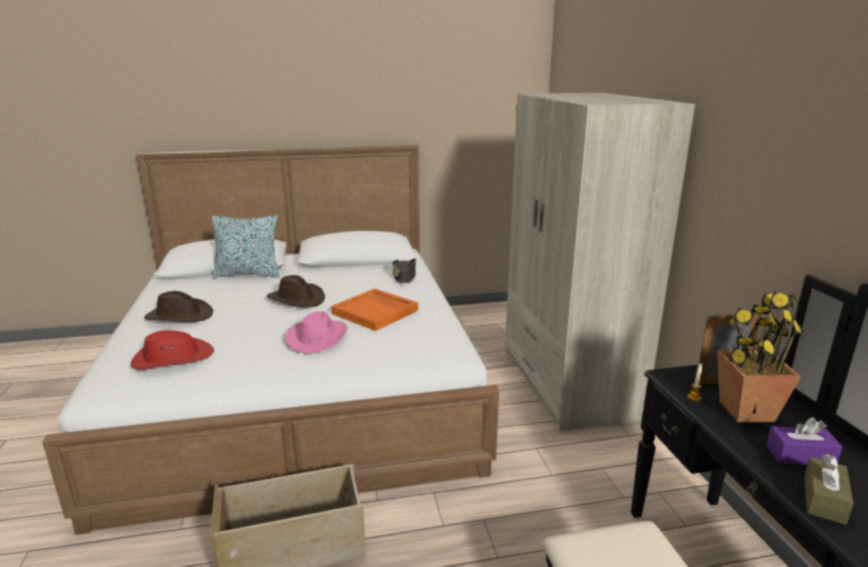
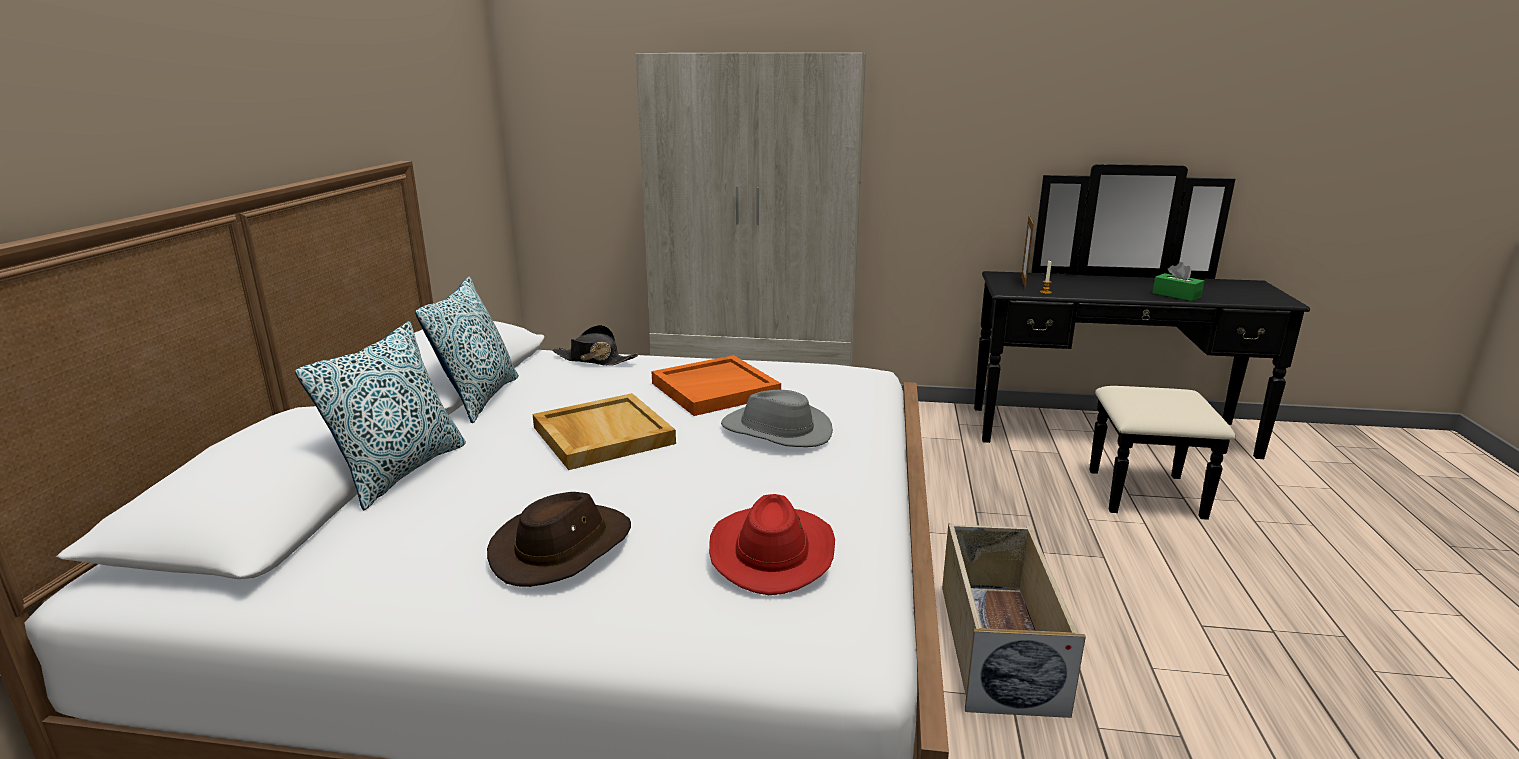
camera: 70 degrees left, 0 degrees up
brown hat [267,275,325,308] -> beige tray [532,393,676,470]
pink hat [285,312,348,354] -> grey hat [721,390,833,447]
potted plant [717,290,805,422] -> none
purple tissue box [766,417,842,465] -> none
brown tissue box [804,454,854,525] -> green tissue box [1152,262,1204,301]
none -> pillow [415,276,519,424]

